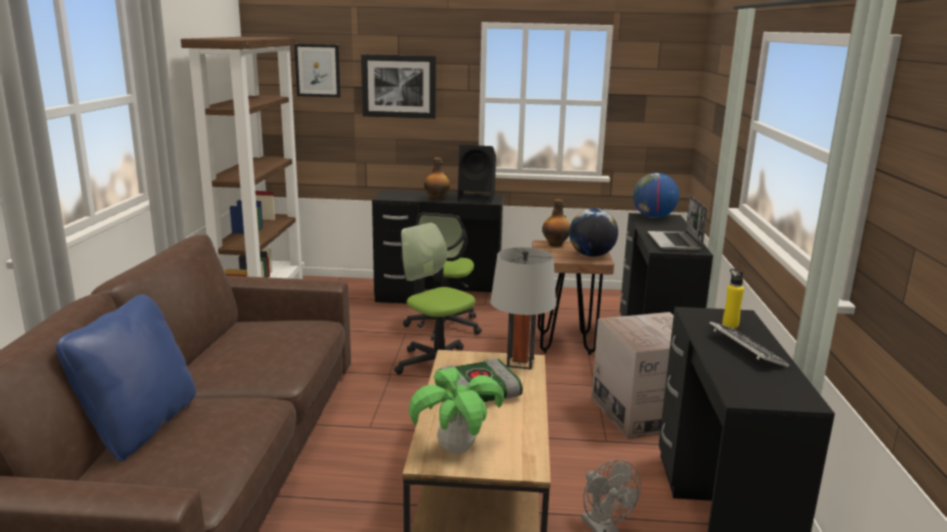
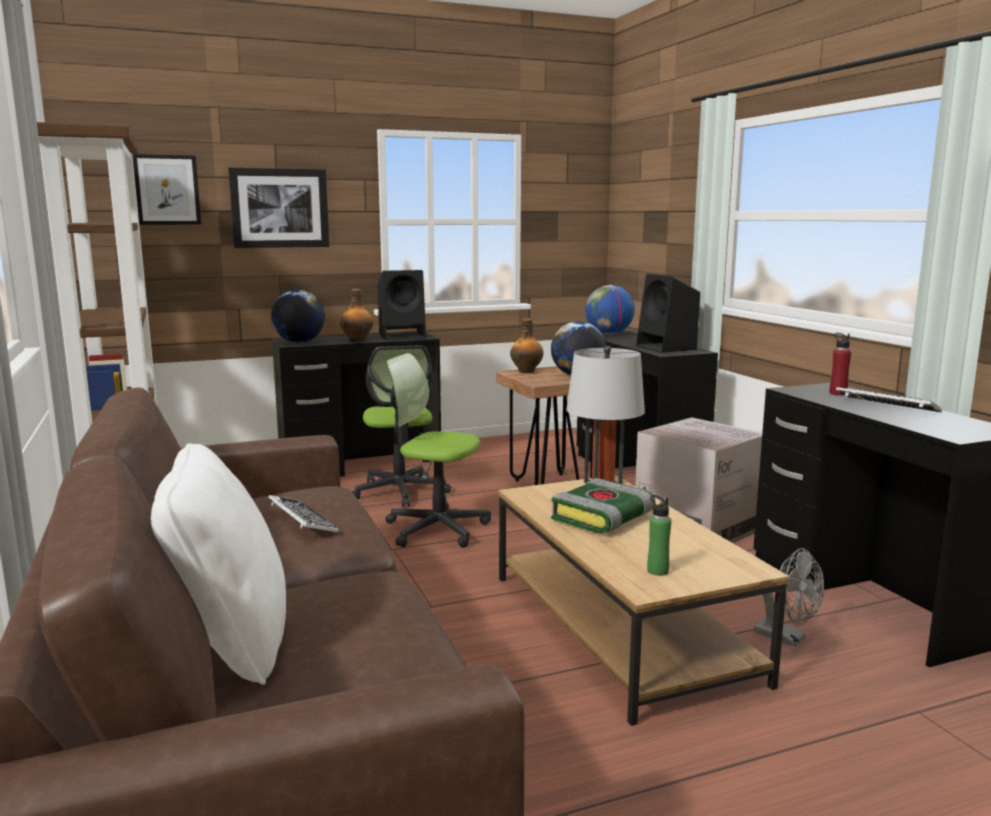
camera: 25 degrees left, 5 degrees down
blue pillow [56,294,196,461] -> white pillow [151,443,286,685]
potted plant [409,367,504,453] -> green bottle [647,495,671,576]
laptop [647,196,707,251] -> black speaker [636,274,700,353]
yellow bottle [722,269,744,328] -> red bottle [829,333,851,396]
none -> keyboard [268,495,339,533]
none -> globe [271,290,325,343]

